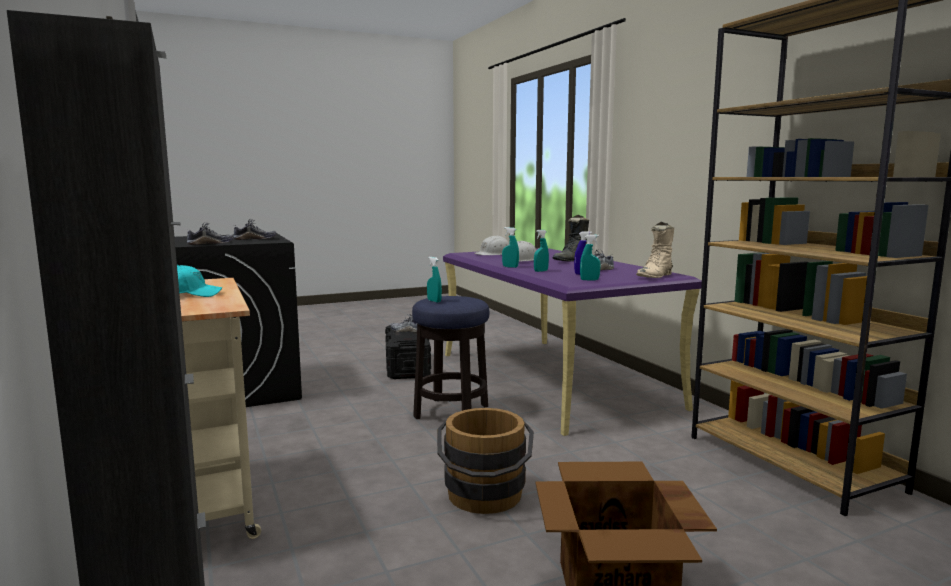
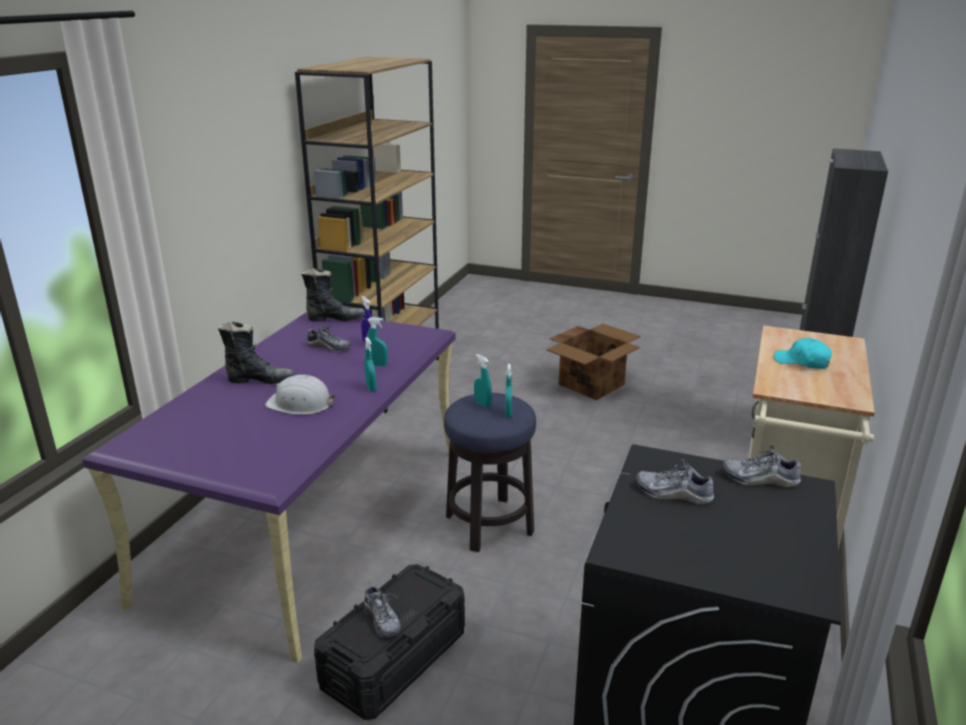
camera: 135 degrees left, 15 degrees up
brown bucket [437,408,534,514] -> none
white hard hat [474,236,509,255] -> none
turquoise spray bottle [580,235,601,280] -> turquoise spray bottle moved to [474,354,492,408]
beige boot [636,222,674,278] -> black boot [301,268,365,321]

